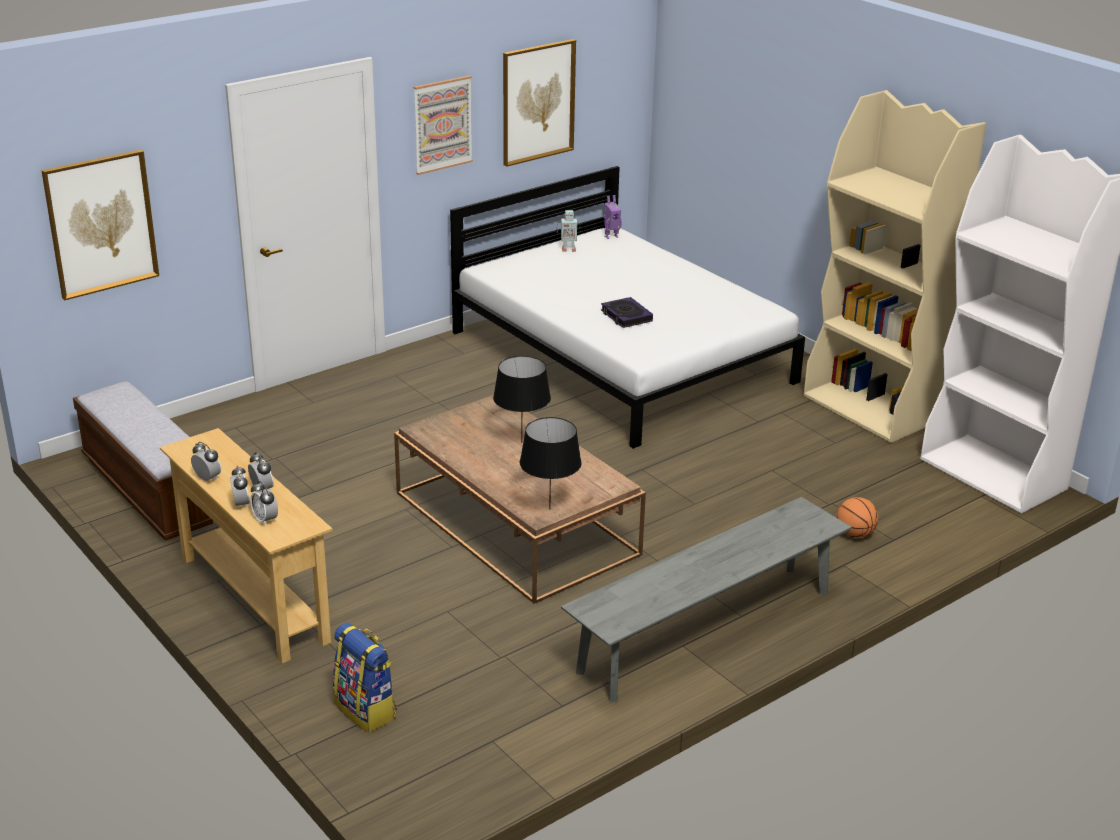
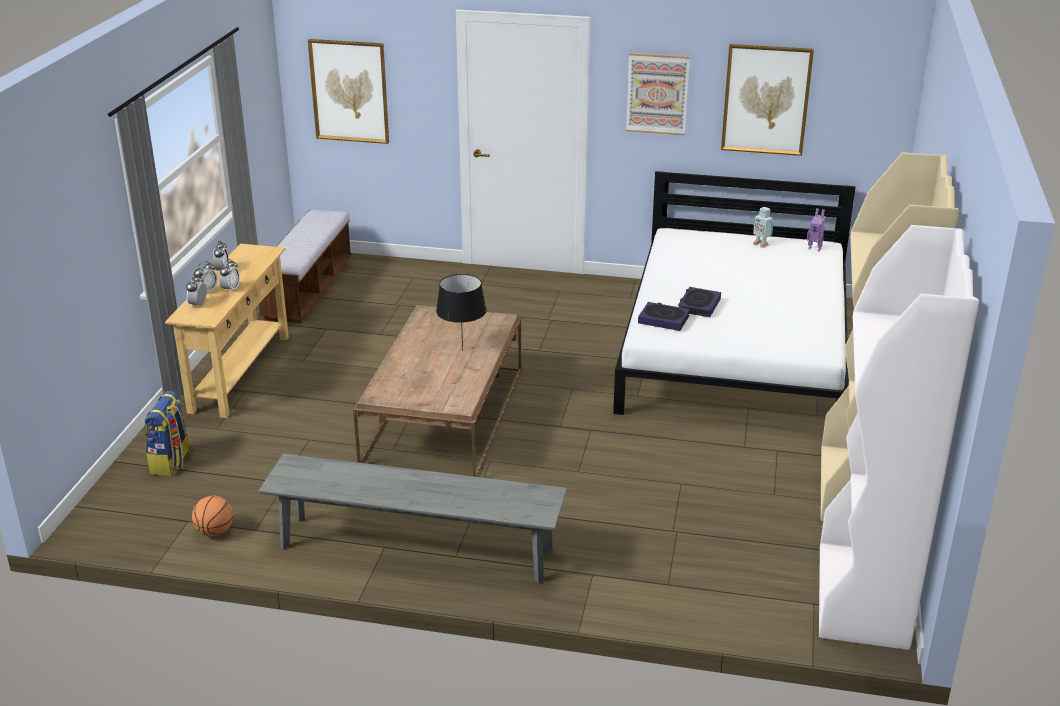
camera: 50 degrees right, 0 degrees up
black table lamp [520,417,582,510] -> none
basketball [837,497,878,538] -> basketball moved to [192,496,233,536]
none -> book [638,302,690,331]

